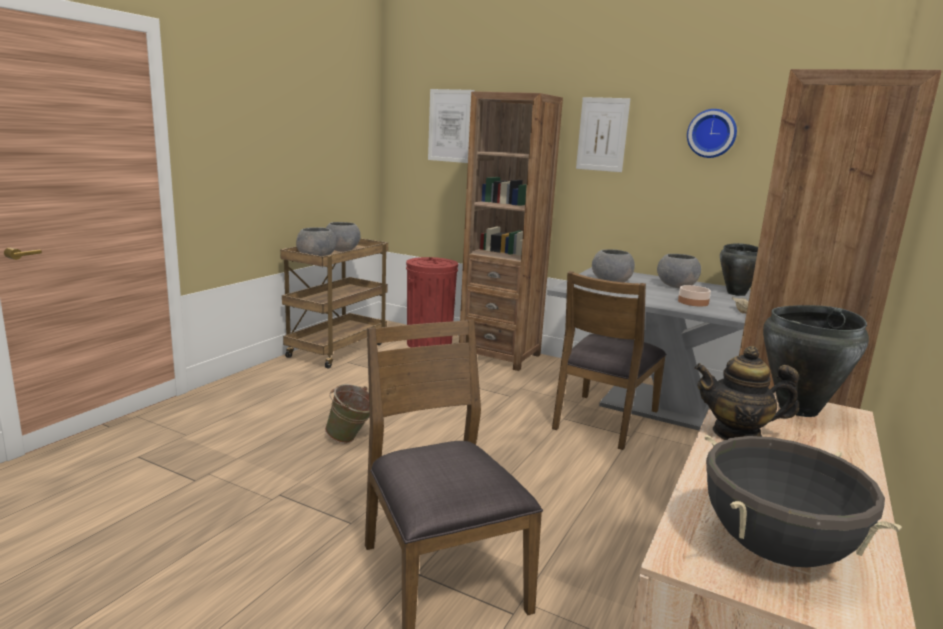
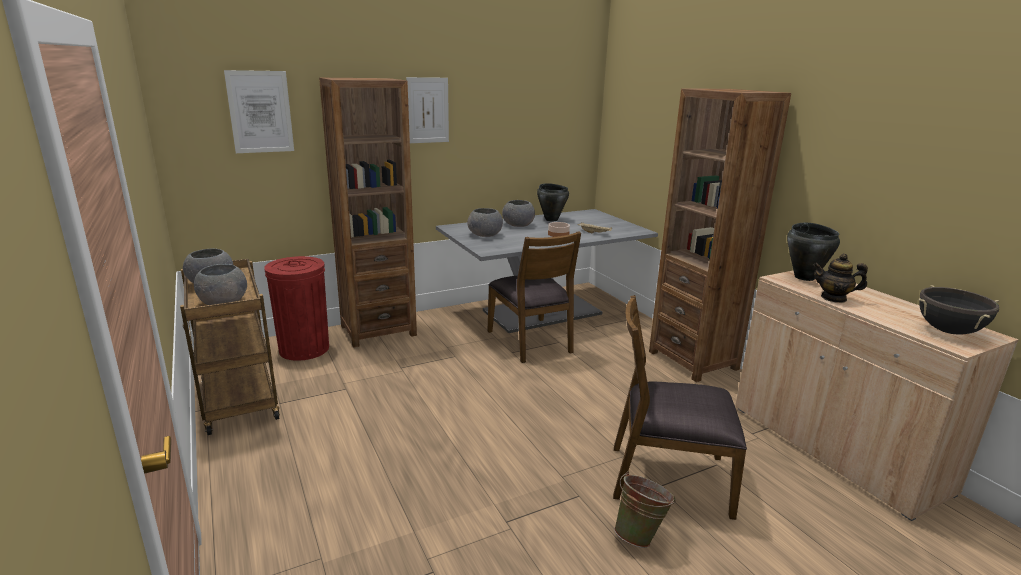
camera: 55 degrees left, 5 degrees up
green bucket [325,384,370,443] -> green bucket moved to [614,471,676,548]
wall clock [687,109,737,158] -> none
teapot [694,346,799,440] -> teapot turned 60 degrees clockwise [813,254,868,303]

